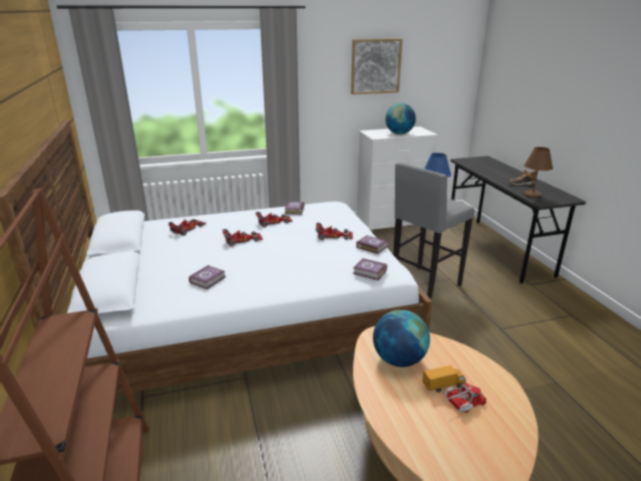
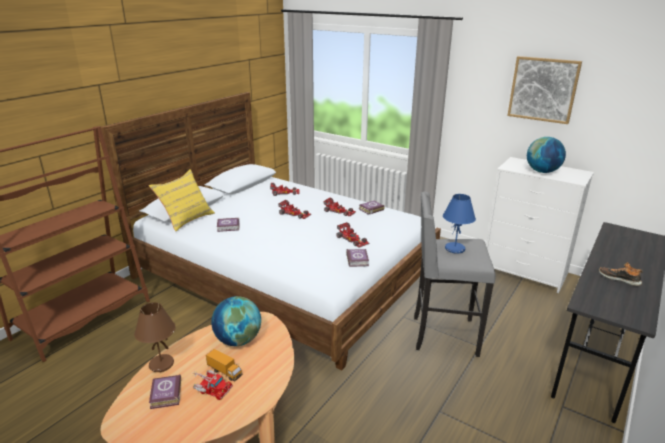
camera: 50 degrees right, 0 degrees up
book [353,258,387,281] -> book moved to [149,374,181,409]
brown table lamp [524,147,553,198] -> brown table lamp moved to [134,302,176,372]
none -> yellow pillow [149,169,215,231]

